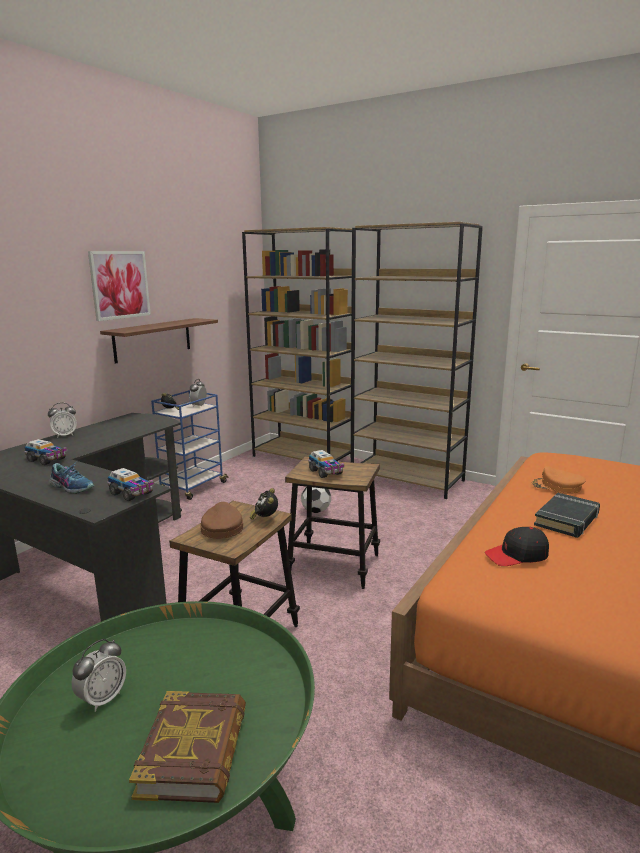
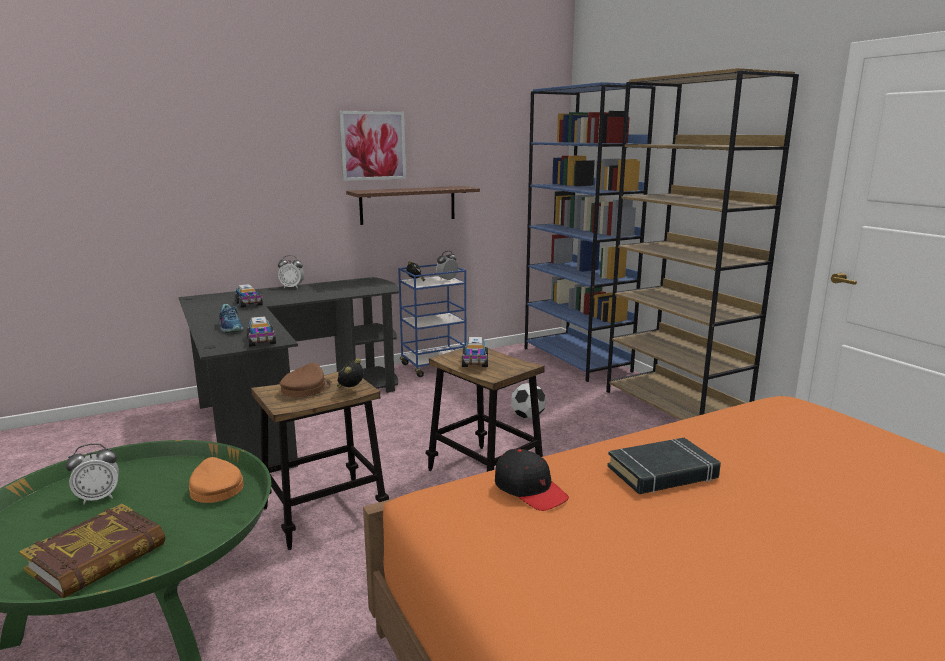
camera: 30 degrees right, 0 degrees up
brown bookcase [242,227,352,461] -> blue bookcase [525,82,656,382]
black cap [485,527,549,566] -> black cap turned 150 degrees counterclockwise [495,449,569,511]
orange cap [531,466,586,494] -> orange cap moved to [189,457,244,503]

